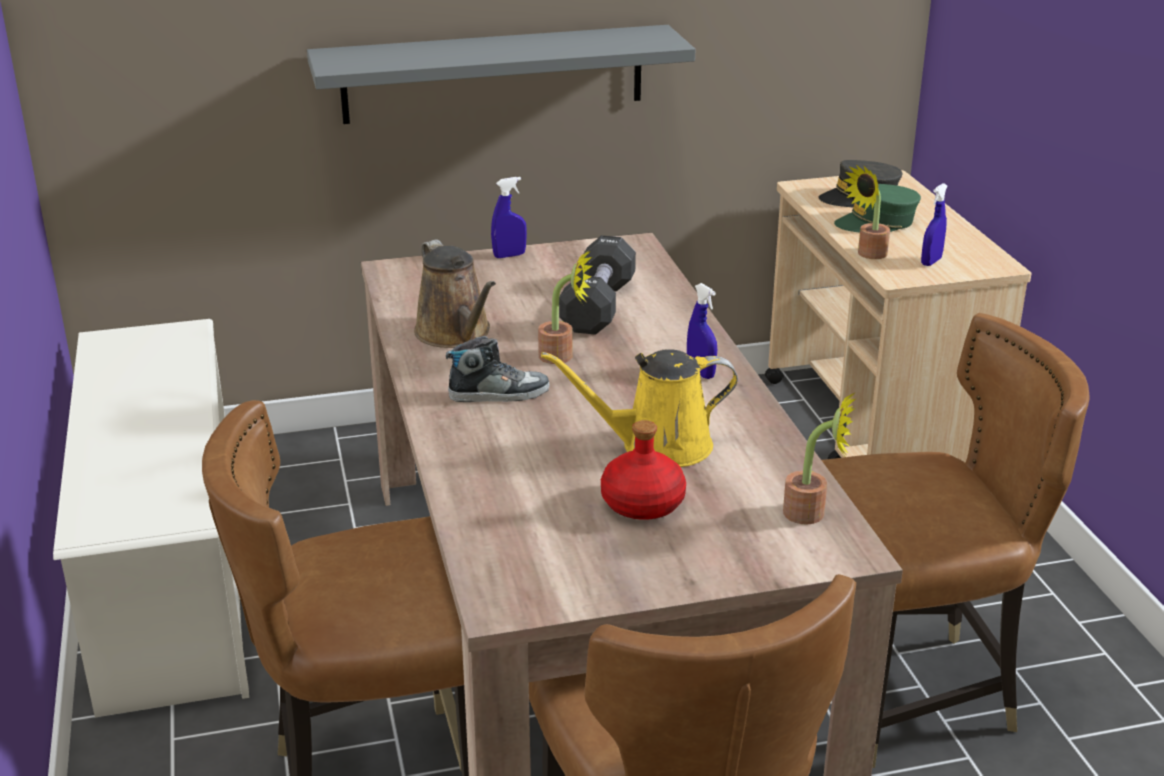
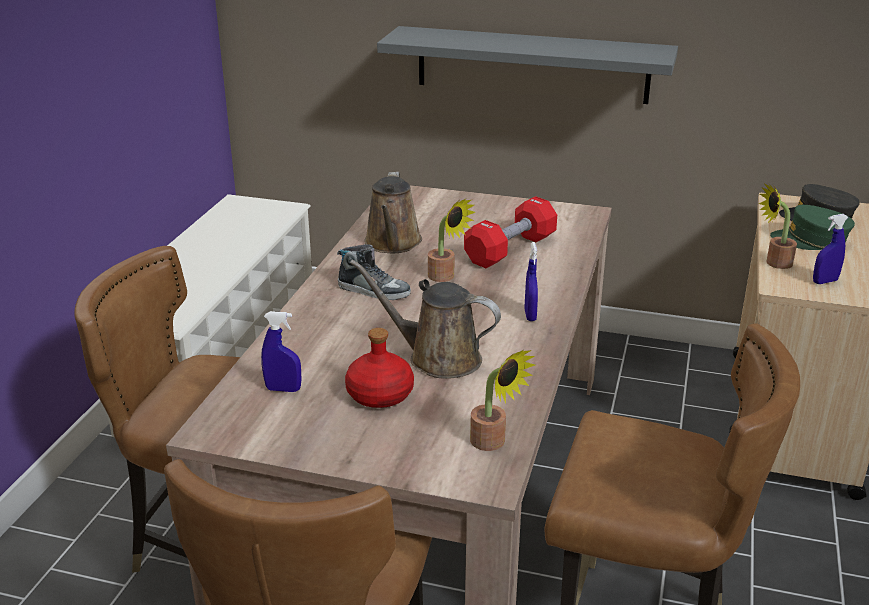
camera: 30 degrees right, 0 degrees up
blue spray bottle [491,177,527,258] -> blue spray bottle moved to [261,311,301,392]
yellow watering can [541,349,738,467] -> brown watering can [350,260,501,379]
black dumbbell [559,235,636,335] -> red dumbbell [464,196,557,268]

